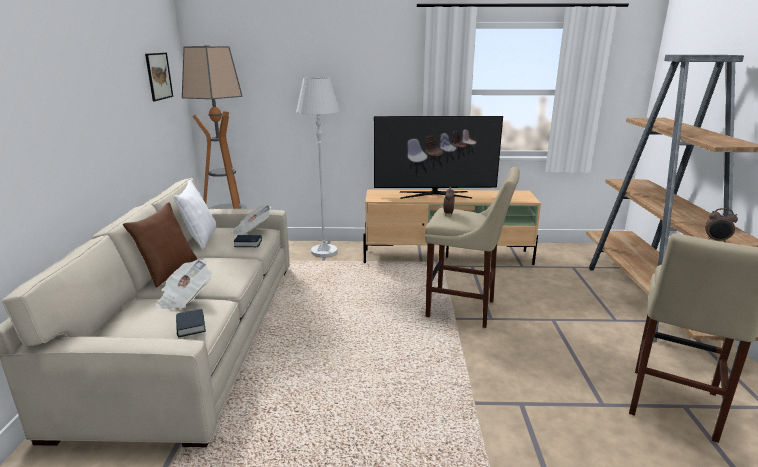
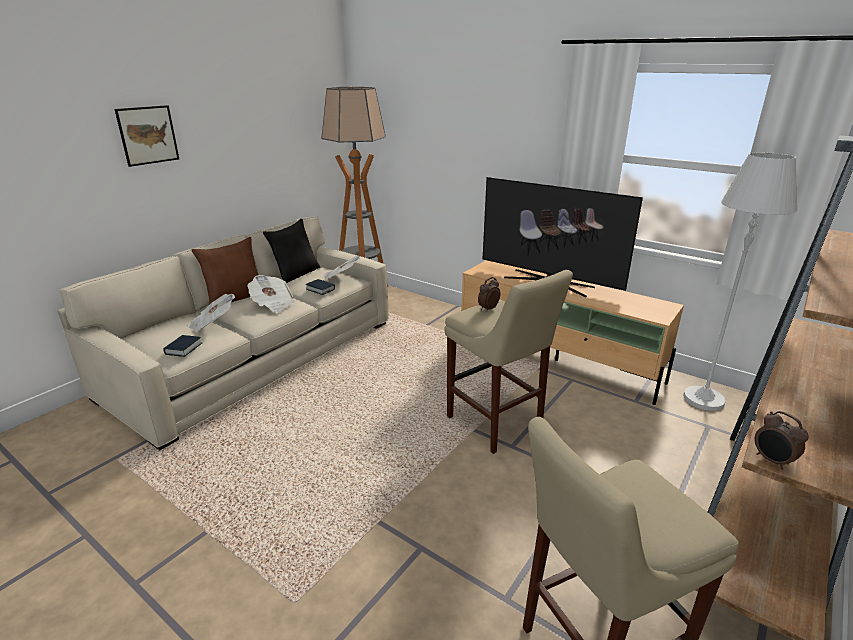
camera: 35 degrees right, 5 degrees up
picture [145,53,173,101] -> picture moved to [114,105,179,167]
white pillow [173,180,217,249] -> black pillow [263,219,320,283]
white floor lamp [296,77,340,257] -> white floor lamp moved to [683,152,797,411]
none -> newspaper [247,275,295,313]

